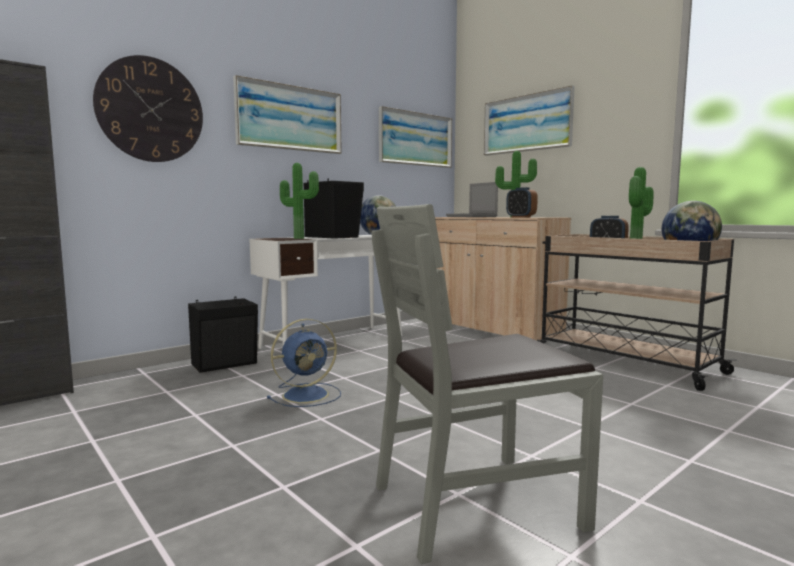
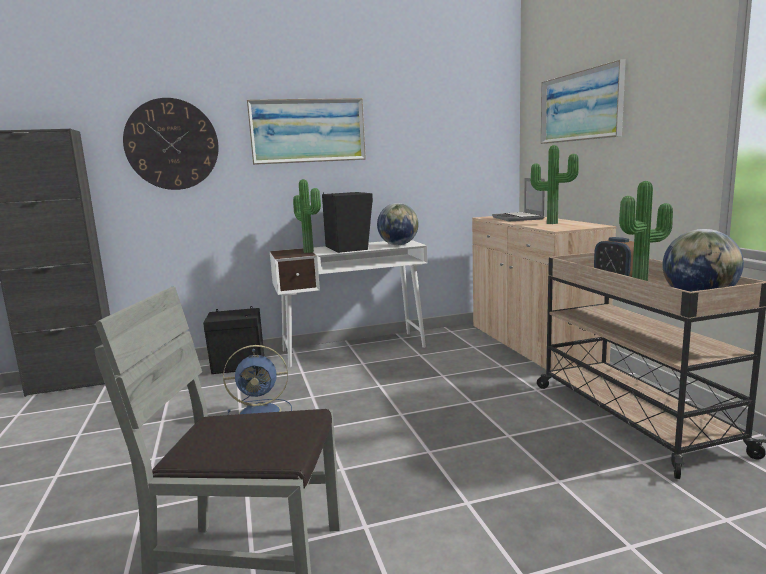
camera: 25 degrees right, 5 degrees up
picture [379,106,452,168] -> none
alarm clock [506,187,538,217] -> none

